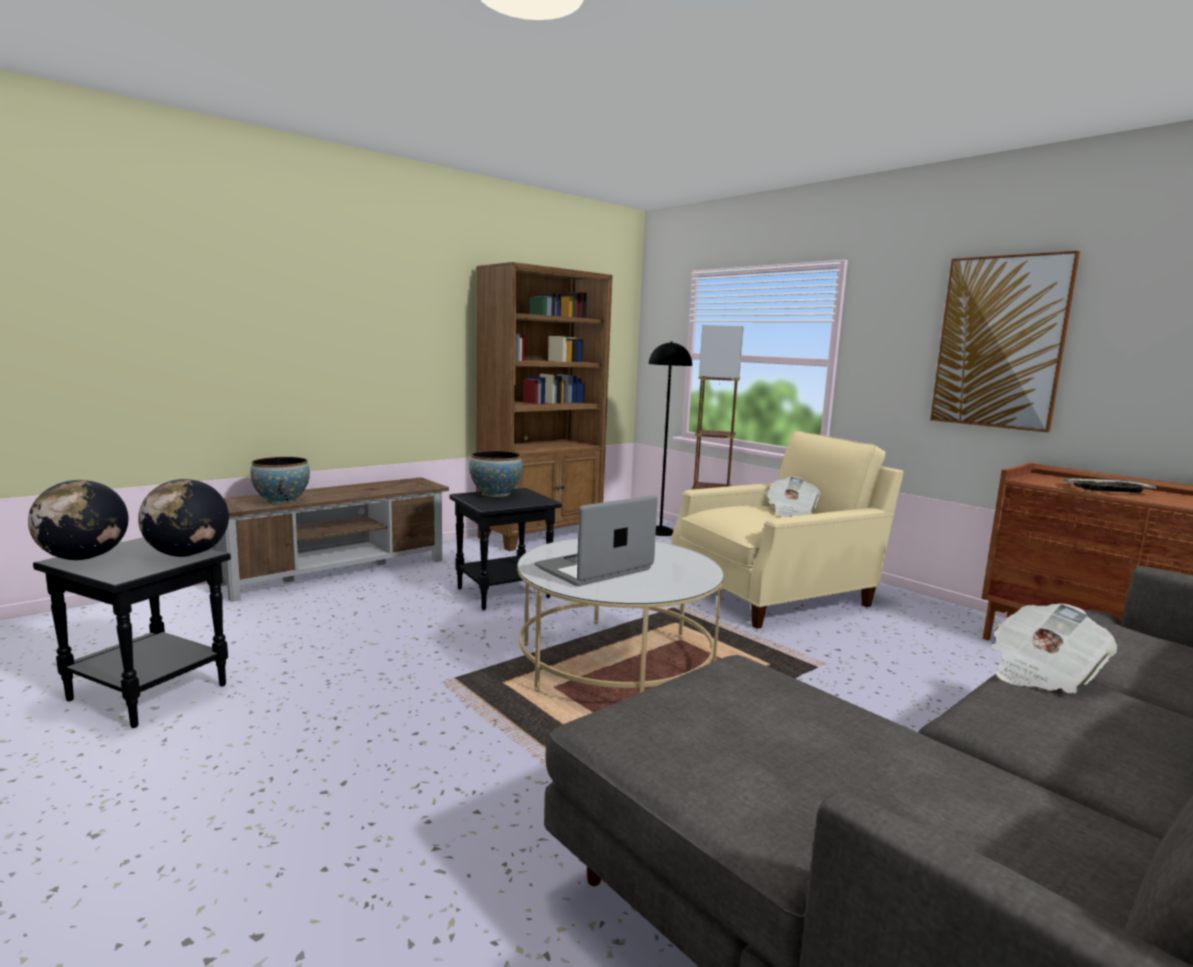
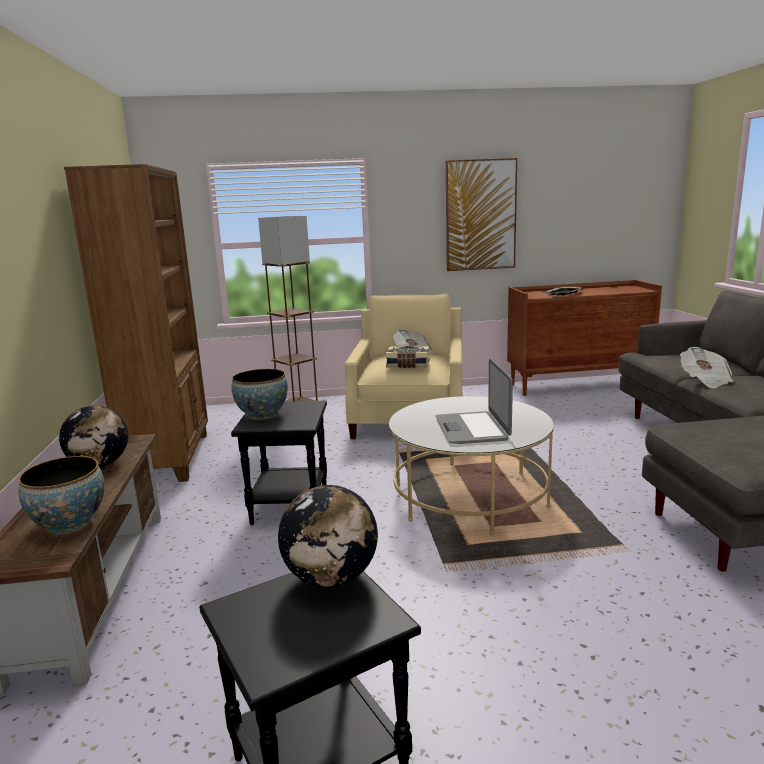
camera: 55 degrees left, 5 degrees up
globe [28,480,129,560] -> globe moved to [59,405,128,467]
black floor lamp [649,341,692,536] -> none
none -> book [386,346,429,368]

